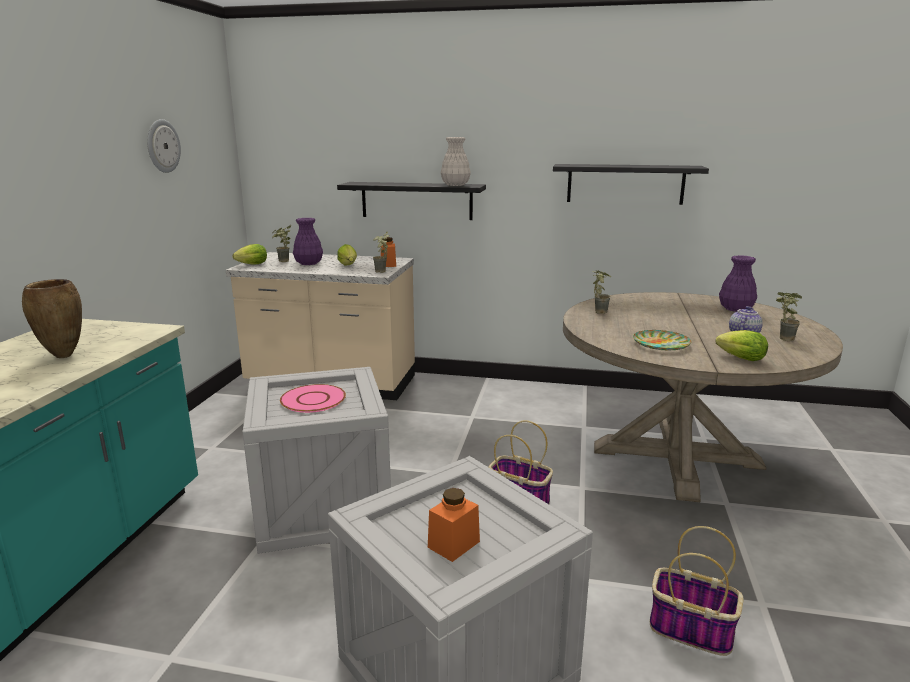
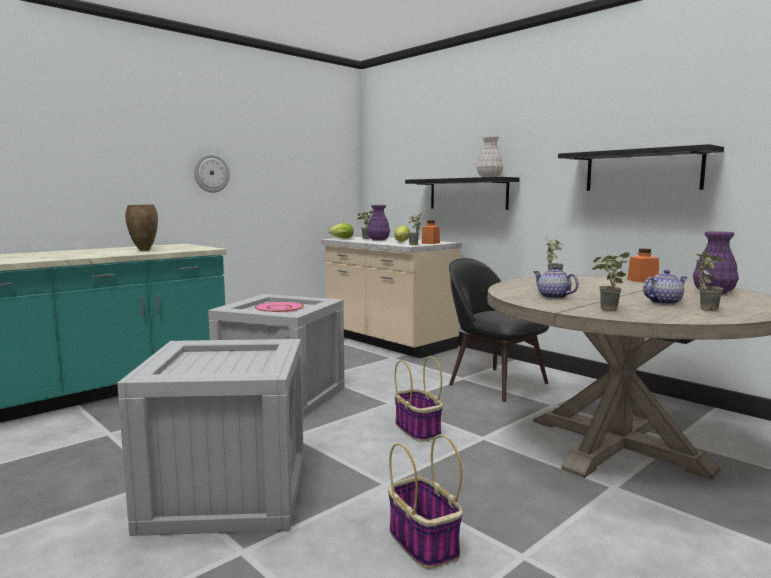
camera: 35 degrees right, 10 degrees down
wall clock [147,119,181,173] -> wall clock moved to [194,154,230,193]
orange jar [428,488,480,562] -> orange jar moved to [627,249,659,282]
plate [633,330,691,351] -> teapot [533,266,579,299]
lettuce [715,330,768,361] -> potted plant [592,252,630,311]
none -> black chair [449,258,550,402]

